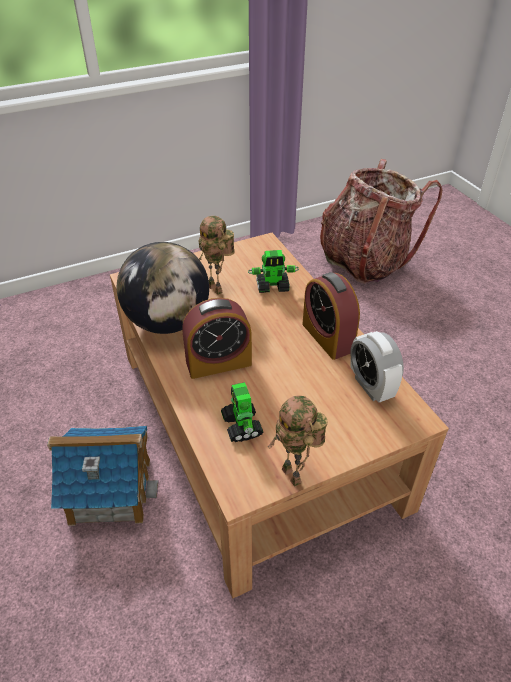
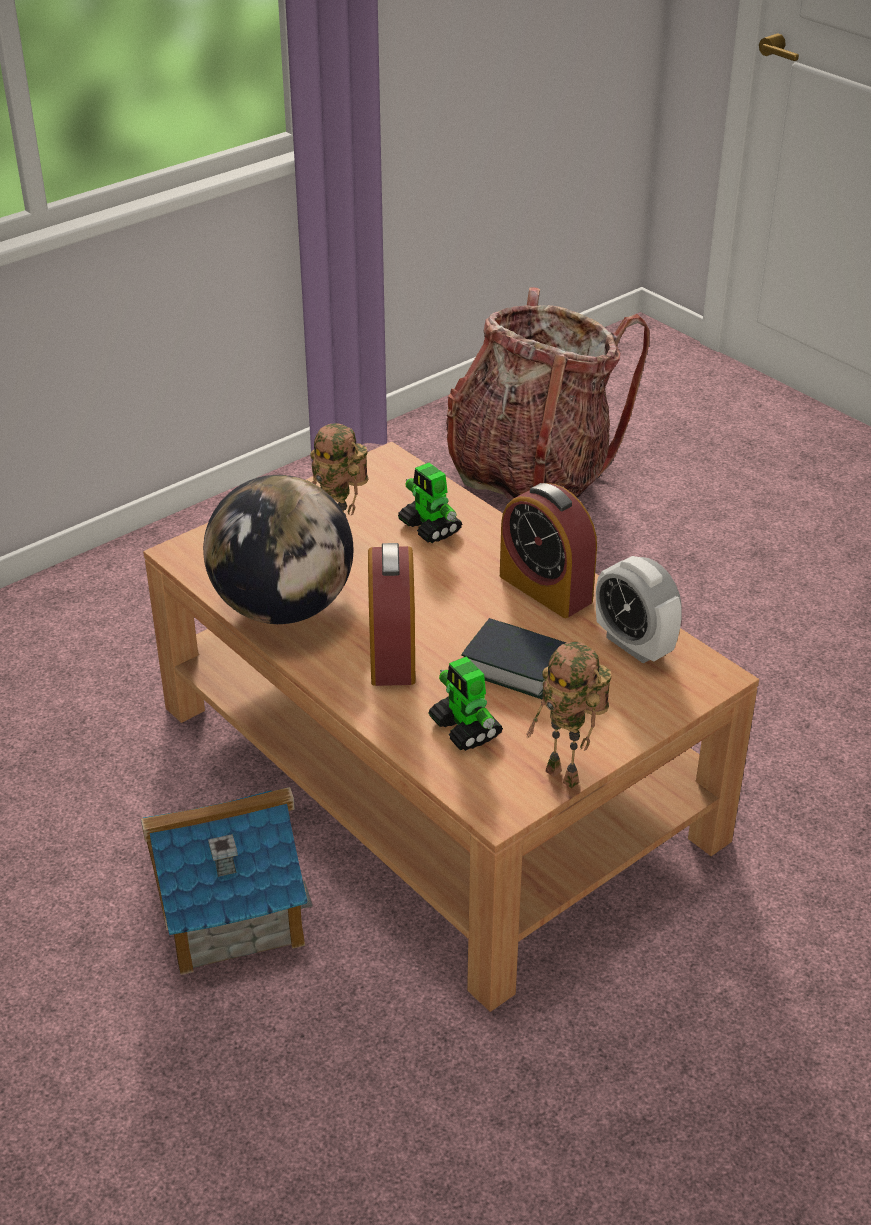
camera: 15 degrees left, 5 degrees down
alarm clock [182,298,252,379] -> alarm clock turned 60 degrees counterclockwise [368,543,415,686]
toy robot [248,250,299,293] -> toy robot turned 75 degrees clockwise [398,463,462,543]
none -> book [461,618,566,700]

